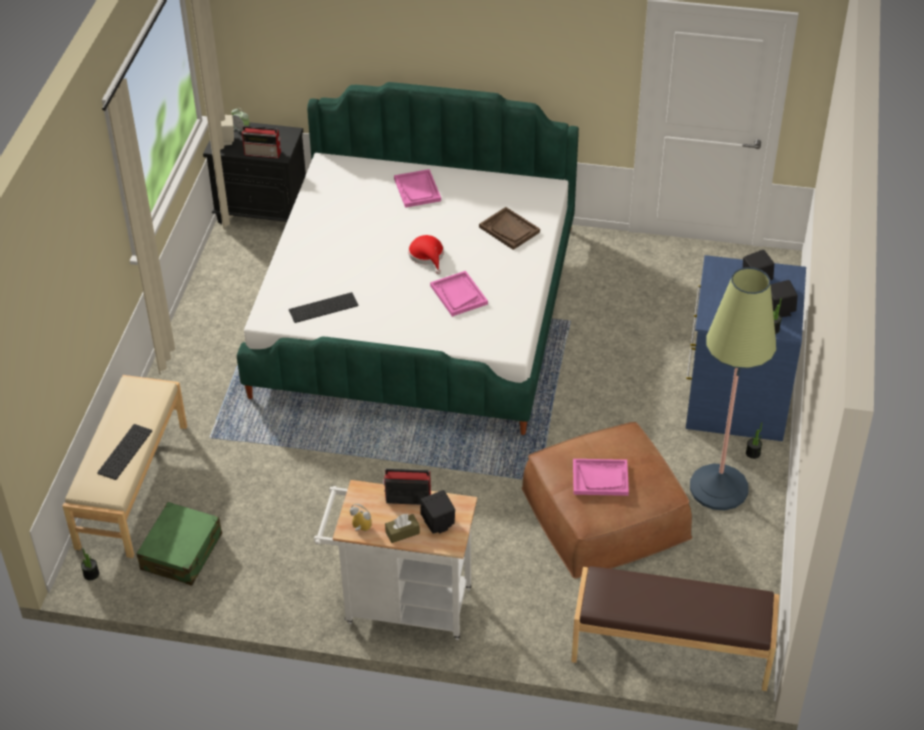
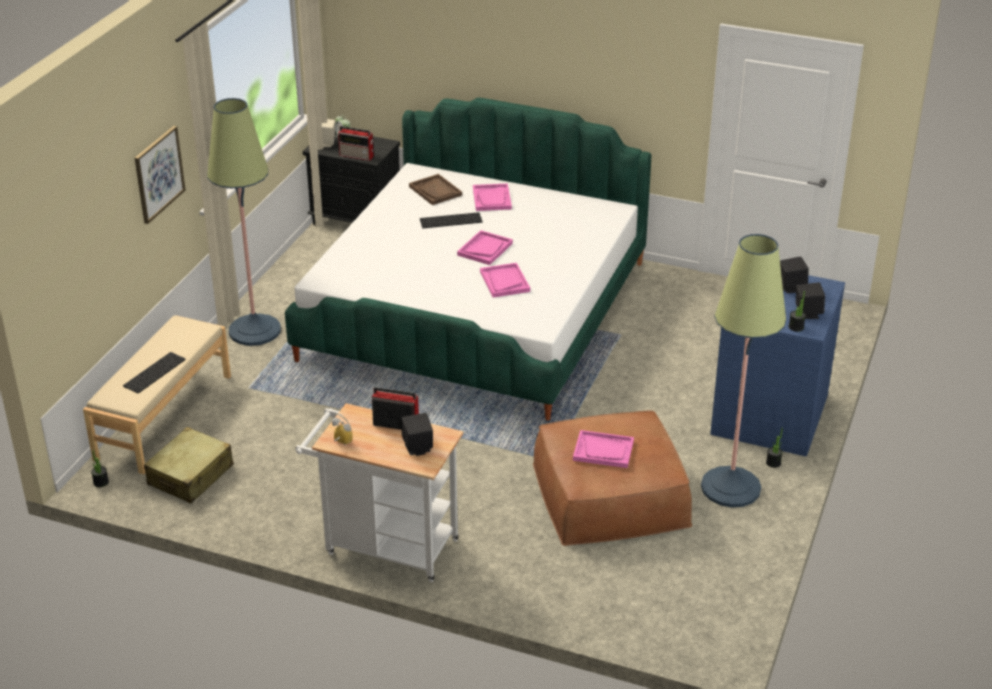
camera: 10 degrees right, 10 degrees down
green suitcase [136,502,222,585] -> beige suitcase [144,427,234,503]
keyboard [289,292,359,323] -> keyboard moved to [420,212,483,228]
brown tissue box [385,514,420,543] -> none
red hat [408,235,444,275] -> pink tray [457,230,513,265]
brown tray [479,207,540,250] -> brown tray moved to [409,174,462,205]
brown bench [571,566,779,691] -> none
none -> picture [135,126,186,224]
none -> floor lamp [207,98,281,346]

